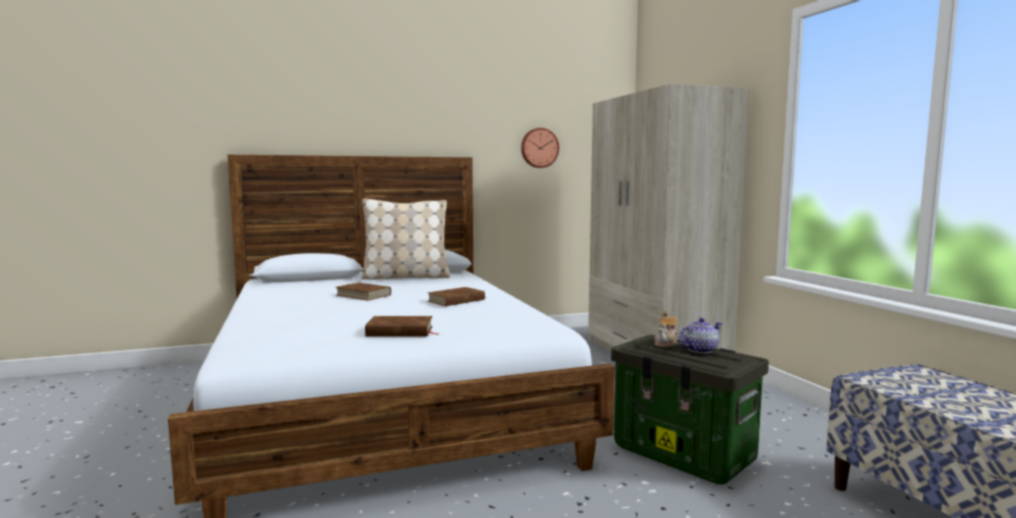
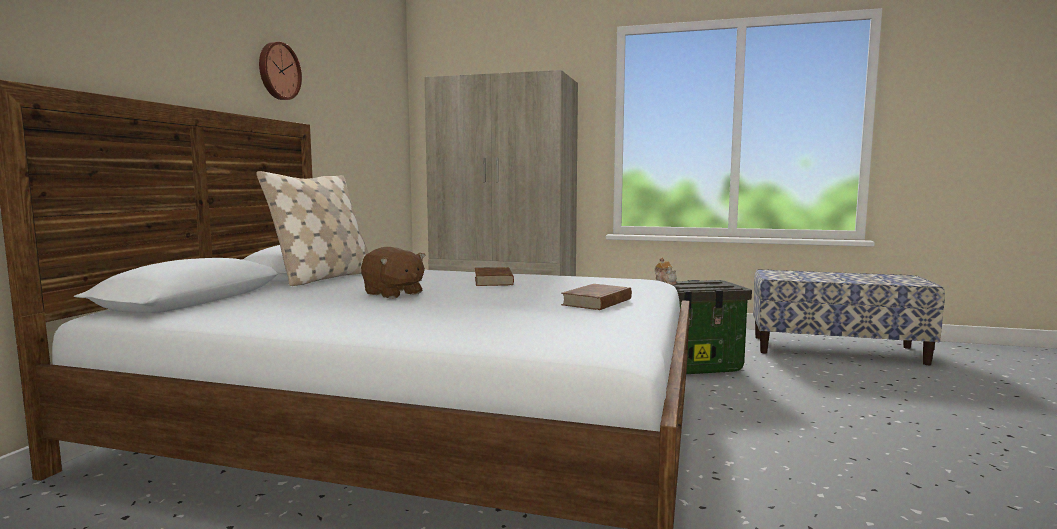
camera: 55 degrees left, 0 degrees up
brown book [336,282,391,301] -> brown plush toy [361,247,426,299]
wall clock [521,128,559,168] -> wall clock moved to [259,42,302,100]
teapot [679,318,723,353] -> none

